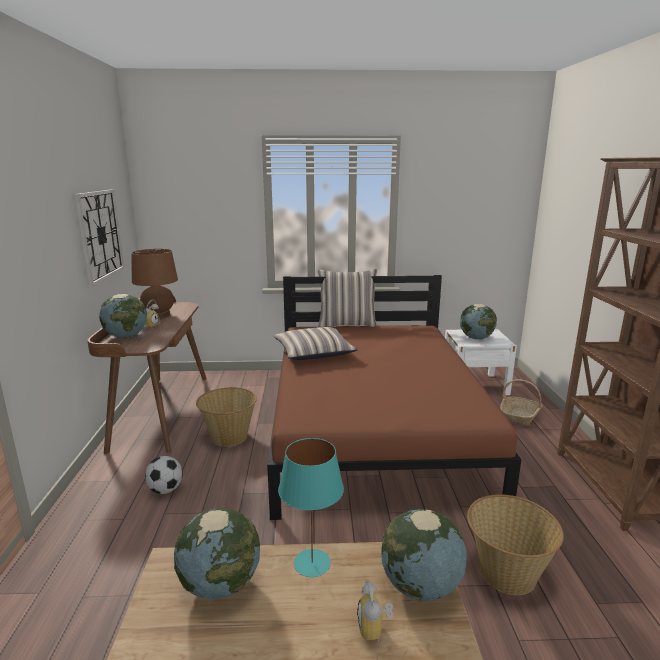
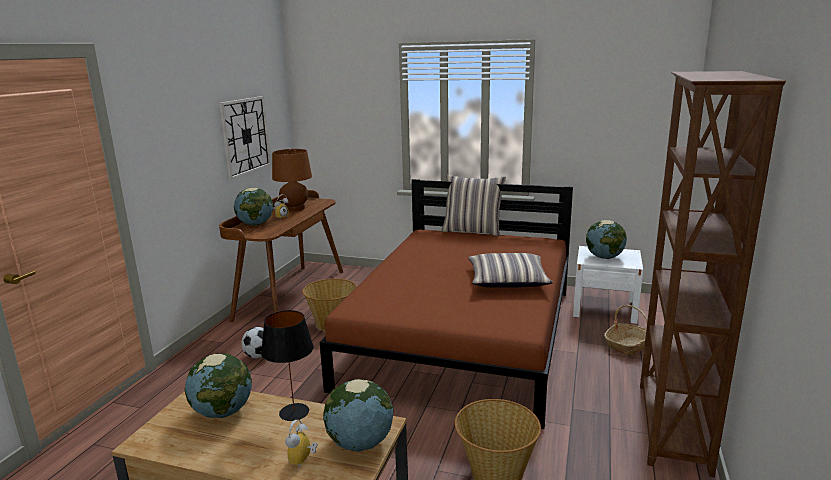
camera: 20 degrees right, 0 degrees up
pillow [274,327,358,360] -> pillow moved to [468,253,553,288]
turquoise table lamp [278,438,344,577] -> black table lamp [261,310,314,421]

